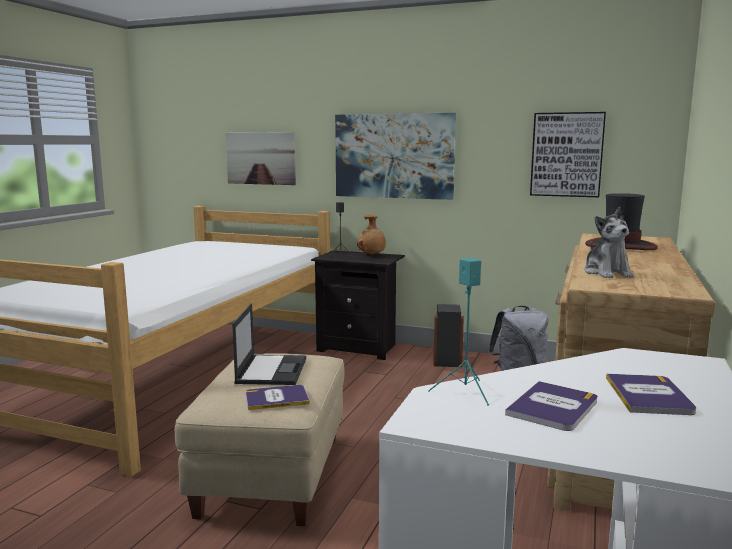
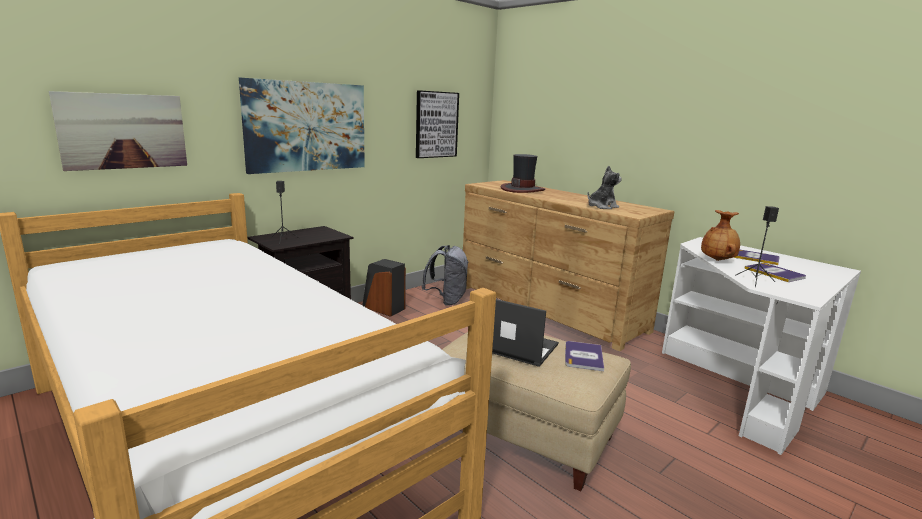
camera: 65 degrees left, 5 degrees up
brown vase [357,215,386,255] -> brown vase moved to [701,210,740,261]
turquoise speaker [428,258,489,406] -> black speaker [736,206,779,287]
plush toy [584,207,634,278] -> plush toy turned 45 degrees counterclockwise [588,166,622,209]

